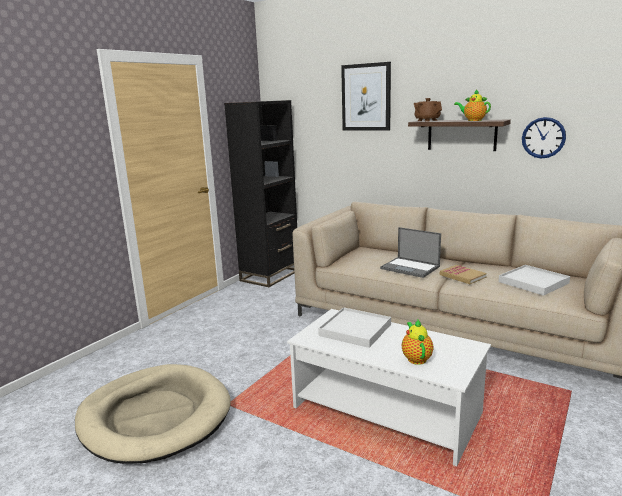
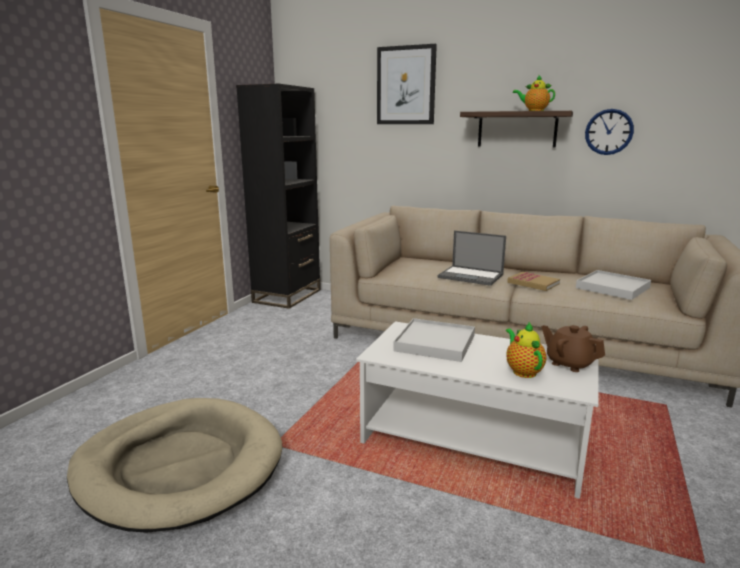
camera: 10 degrees left, 0 degrees up
brown teapot [414,98,442,121] -> brown teapot moved to [542,325,605,372]

